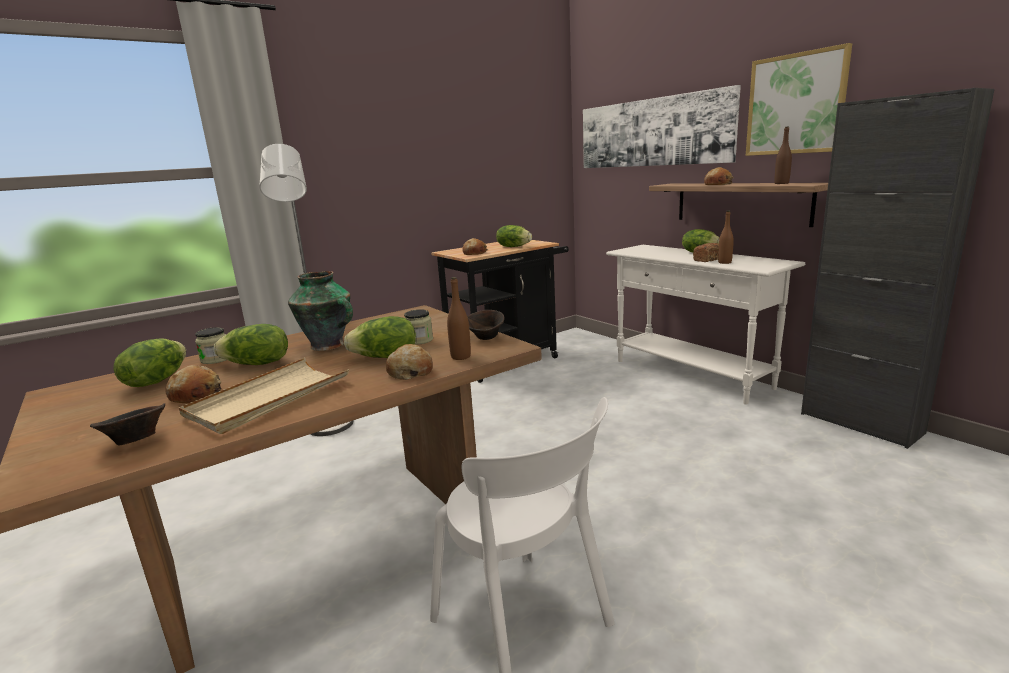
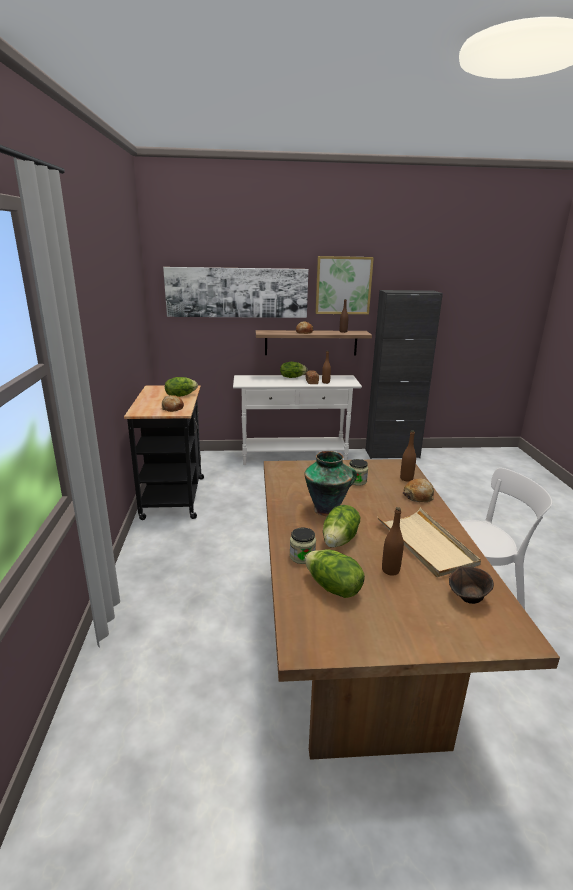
camera: 60 degrees left, 5 degrees up
bread [166,365,222,403] -> brown bottle [382,507,404,576]
grey floor lamp [259,144,353,436] -> none
lettuce [344,316,416,358] -> none
brown bowl [467,310,505,340] -> none

